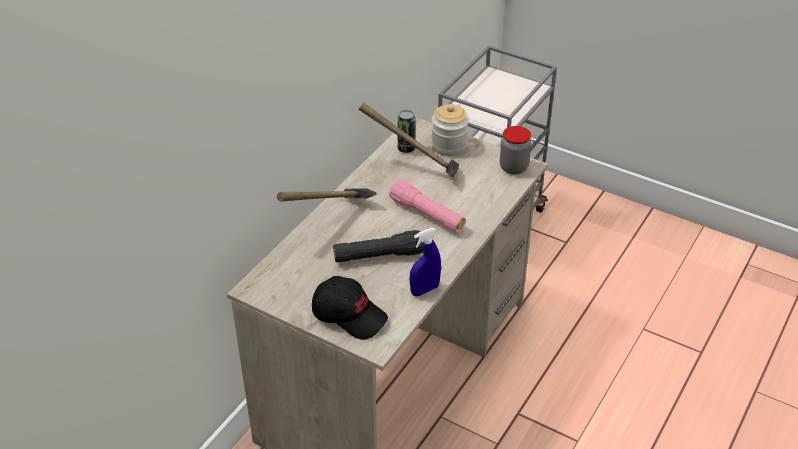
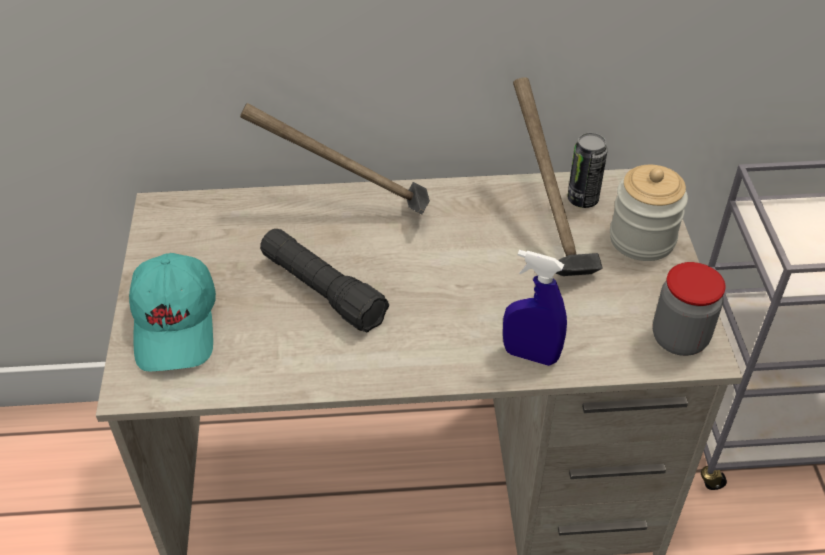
camera: 55 degrees right, 5 degrees up
black cap [312,276,388,340] -> turquoise cap [129,253,216,372]
pink flashlight [389,180,466,232] -> none
blue spray bottle [410,228,441,296] -> blue spray bottle moved to [503,250,567,366]

